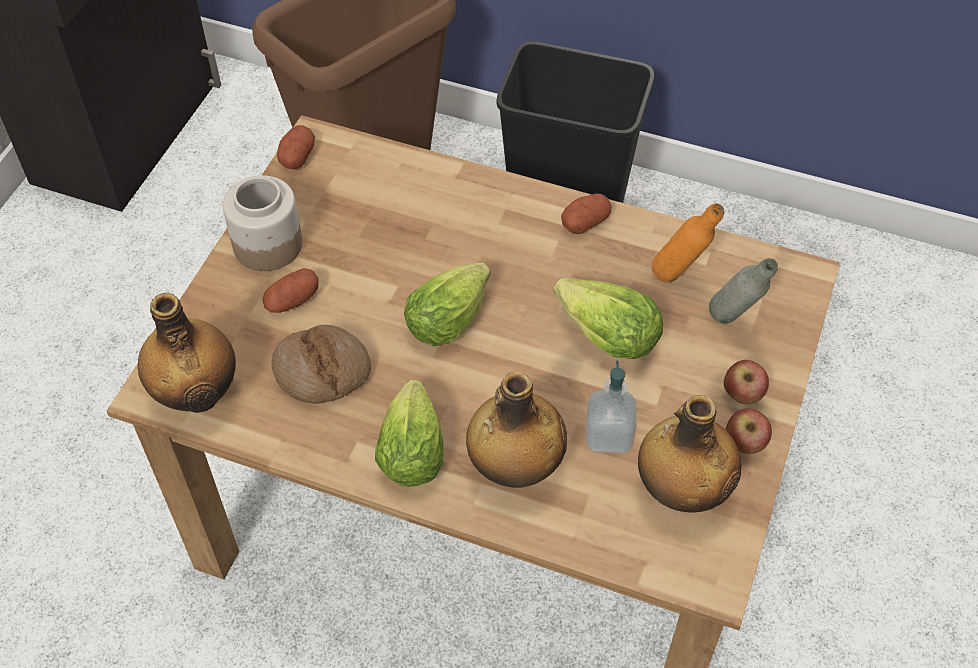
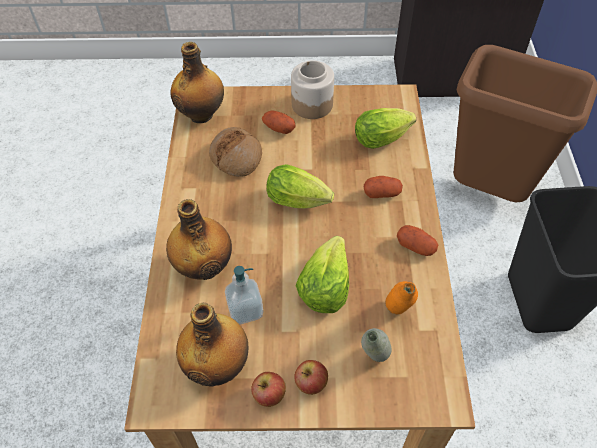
camera: 70 degrees right, 0 degrees up
potato [277,125,315,170] -> potato moved to [364,176,403,198]
lettuce [375,380,444,486] -> lettuce moved to [355,108,416,149]

